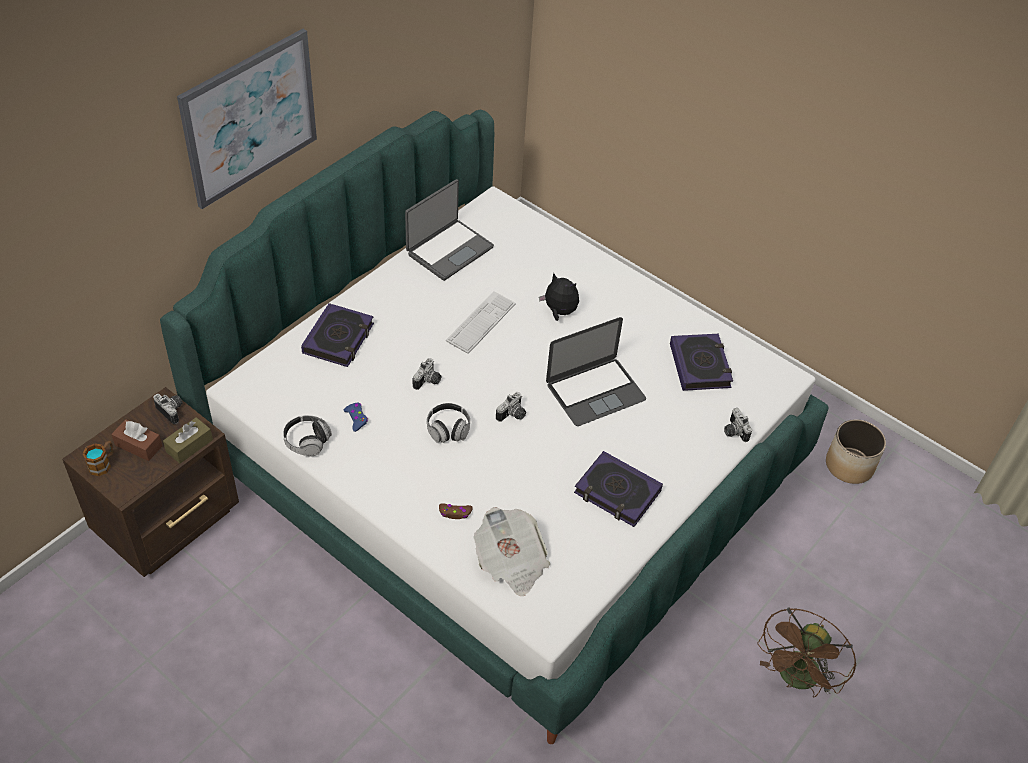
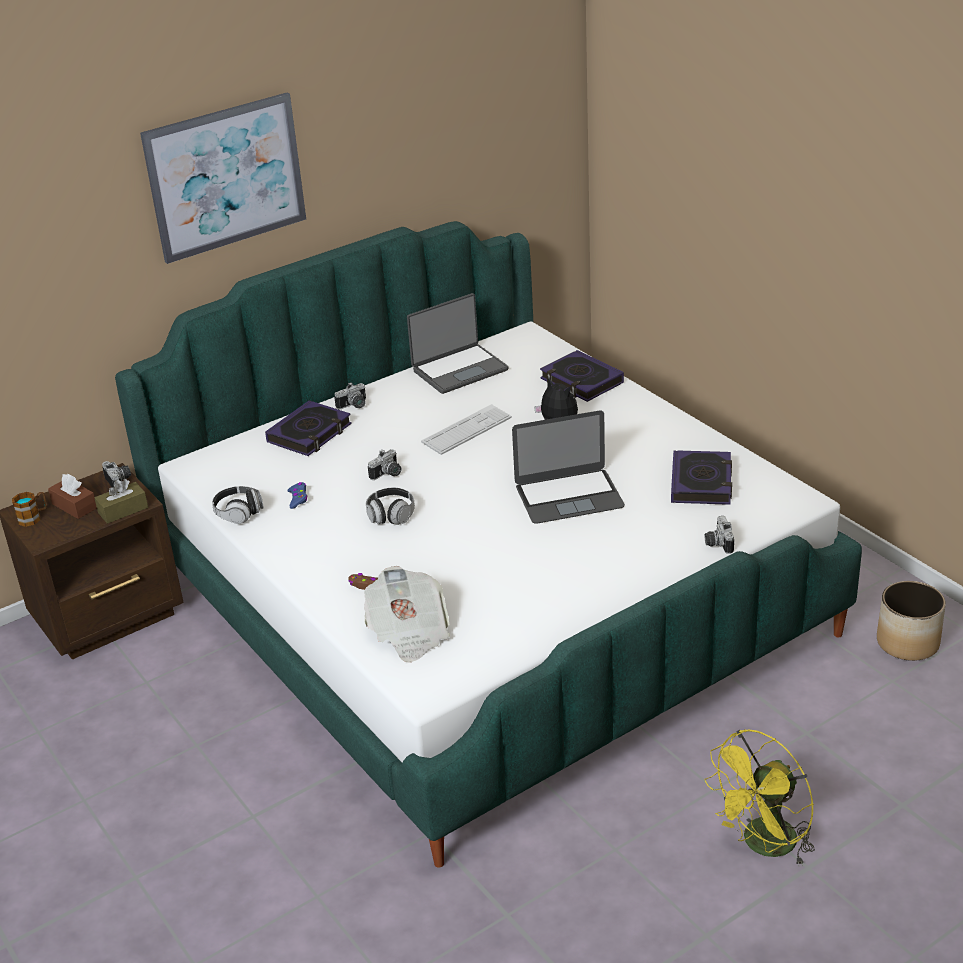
camera: 20 degrees right, 15 degrees down
camera [496,392,526,422] -> camera moved to [334,382,366,409]
book [574,451,663,527] -> book moved to [540,350,624,402]
brown fan [757,607,856,698] -> yellow fan [705,729,815,867]

